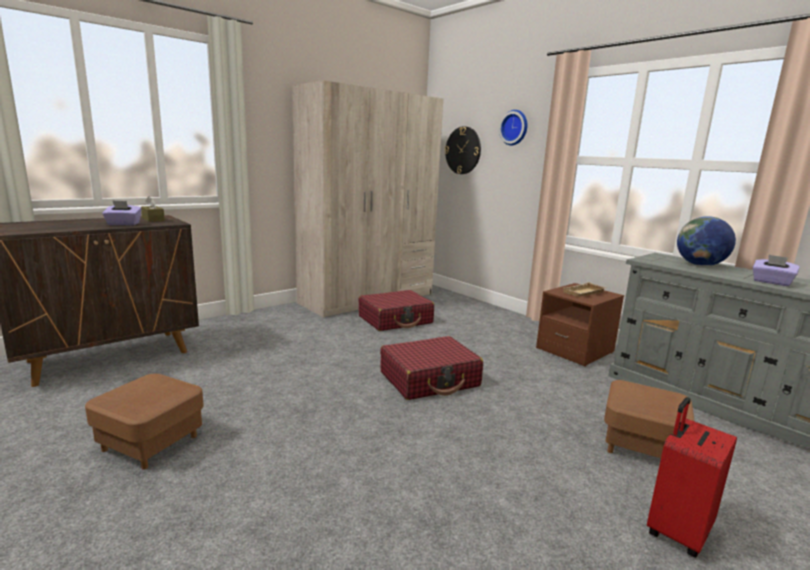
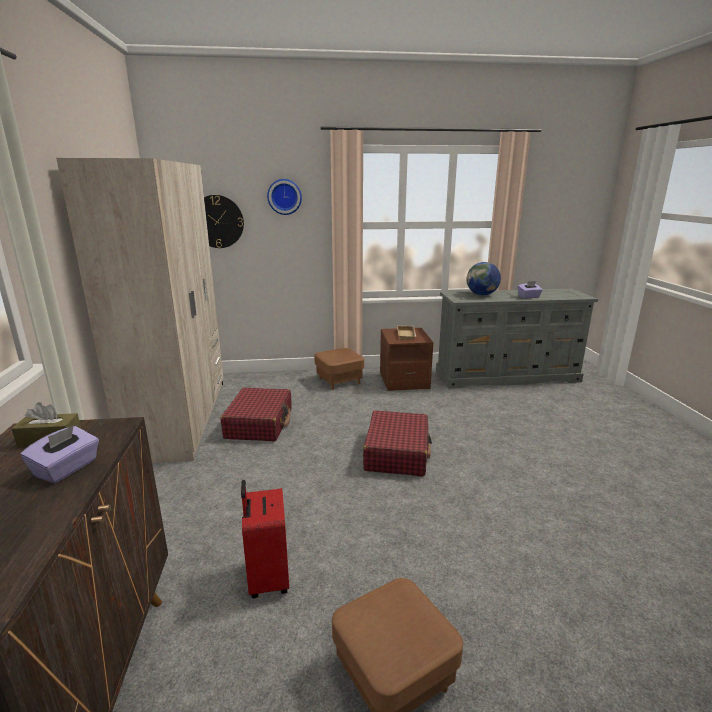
camera: 55 degrees left, 5 degrees up
brown ottoman [604,380,695,458] -> brown ottoman moved to [314,348,364,390]
red suitcase [647,397,737,558] -> red suitcase moved to [241,480,289,598]

